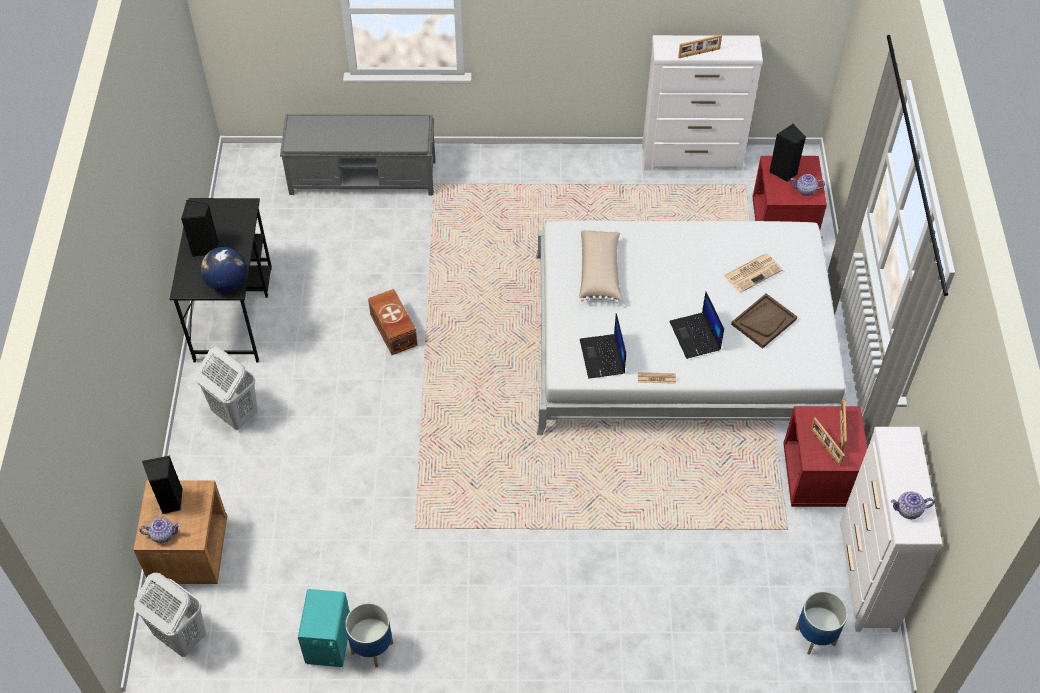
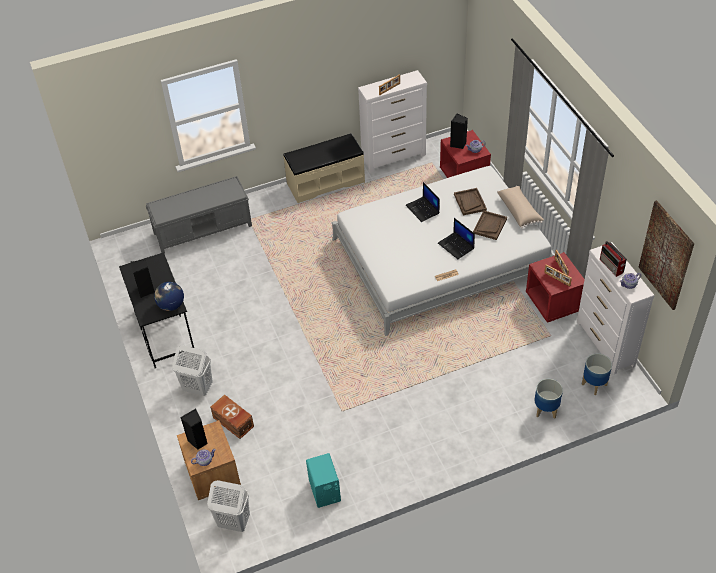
camera: 20 degrees left, 5 degrees down
planter [345,603,393,668] -> planter moved to [535,379,563,419]
brown storage box [368,289,418,355] -> brown storage box moved to [210,395,254,439]
beige pillow [579,229,622,303] -> beige pillow moved to [497,186,544,228]
laptop [580,313,626,379] -> laptop moved to [406,182,440,222]
newspaper [723,254,782,293] -> brown tray [454,188,487,215]
none -> beige bench [283,133,365,203]
none -> radio [600,241,627,277]
none -> picture [639,200,694,310]

